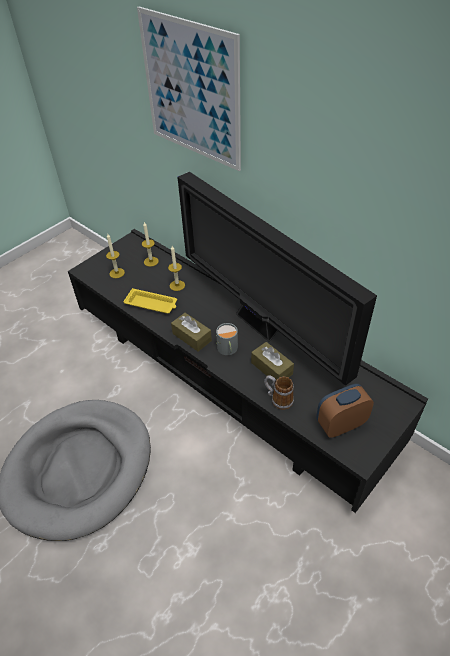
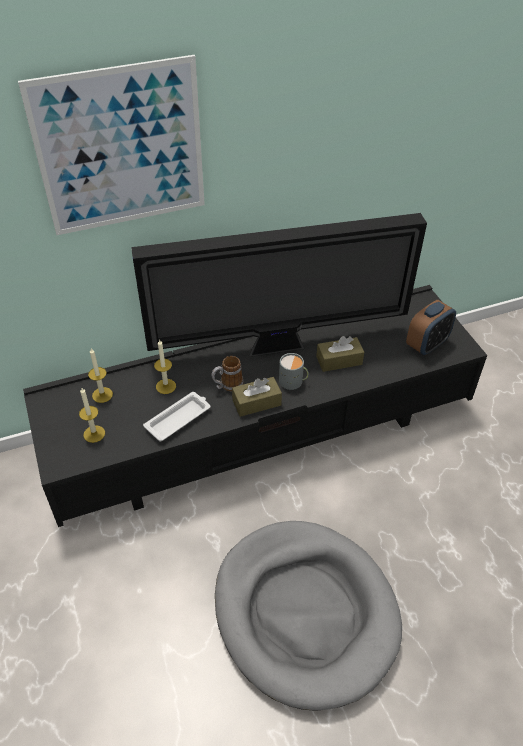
camera: 65 degrees left, 0 degrees up
yellow tray [123,288,177,313] -> white tray [143,392,211,441]
mug [264,375,294,410] -> mug moved to [211,356,243,391]
alarm clock [316,384,374,438] -> alarm clock turned 135 degrees counterclockwise [406,300,456,355]

